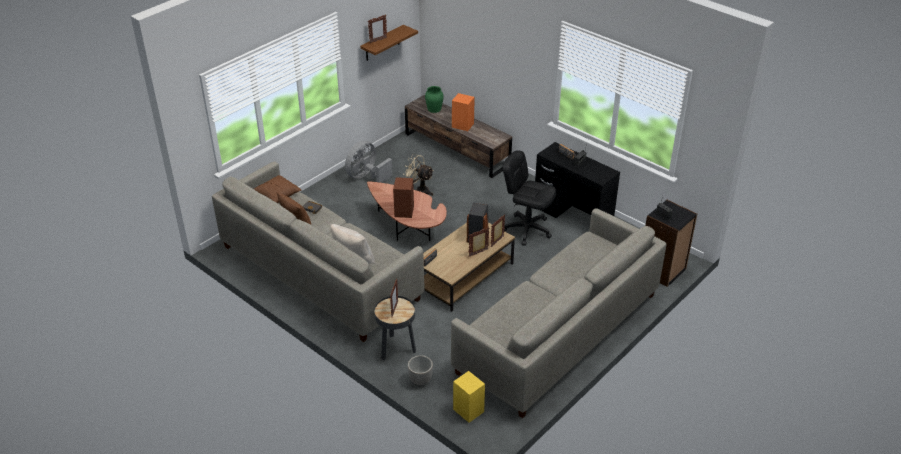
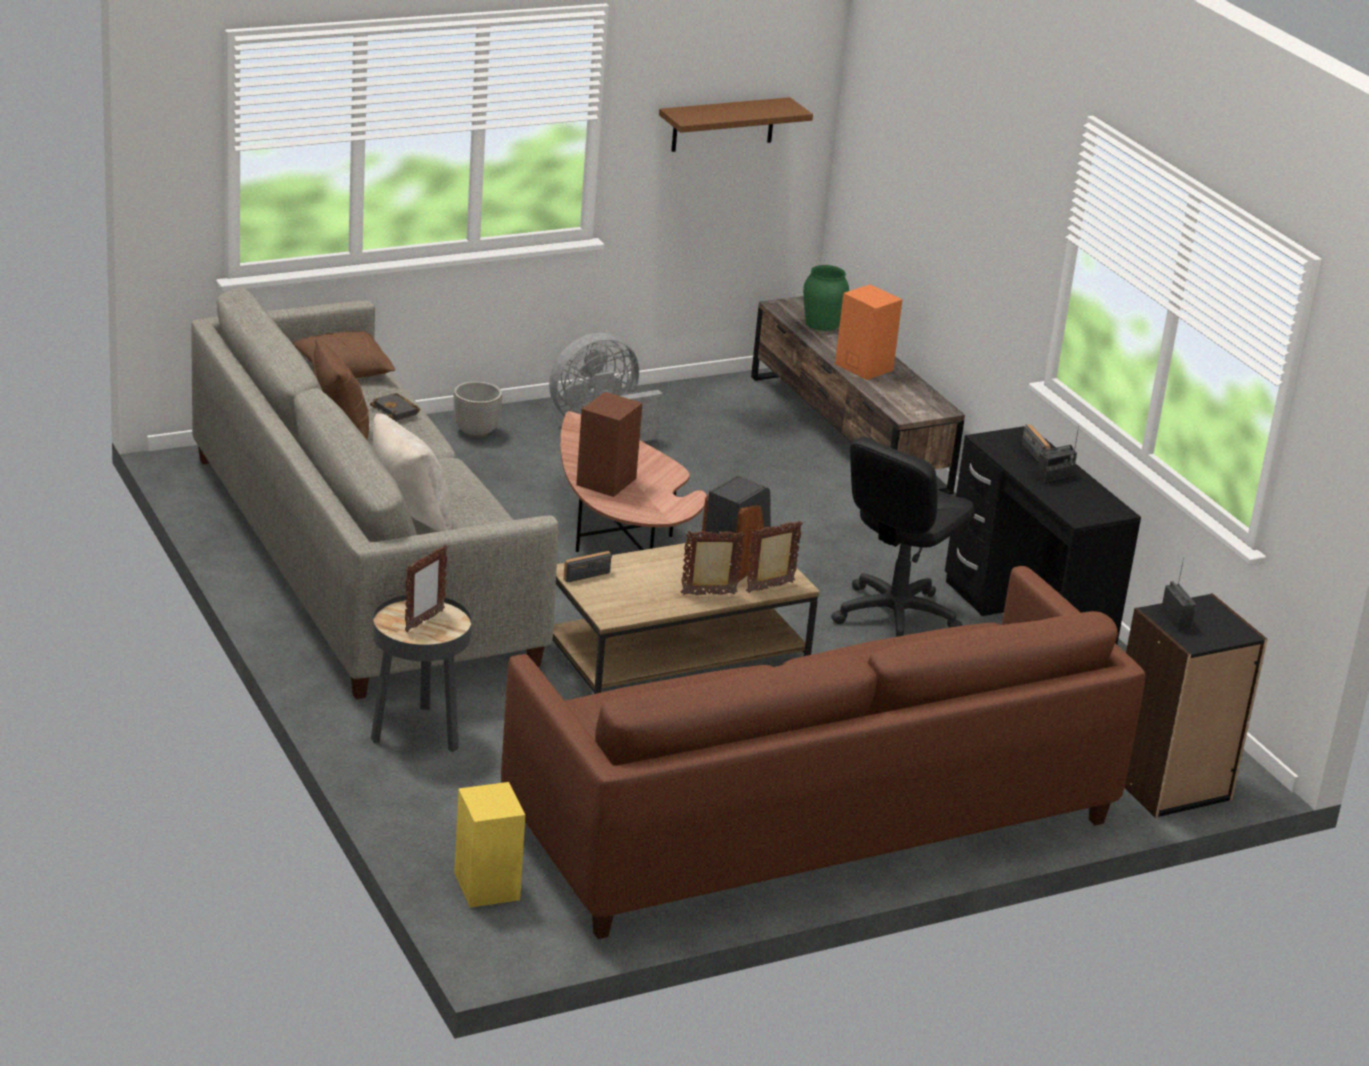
camera: 20 degrees right, 10 degrees down
picture frame [368,15,387,43] -> none
beige fan [403,154,433,196] -> none
planter [408,355,433,385] -> planter moved to [453,381,502,438]
grey sofa [451,208,666,418] -> brown sofa [501,566,1145,939]
black office chair [503,150,556,246] -> black office chair turned 105 degrees counterclockwise [831,437,975,637]

